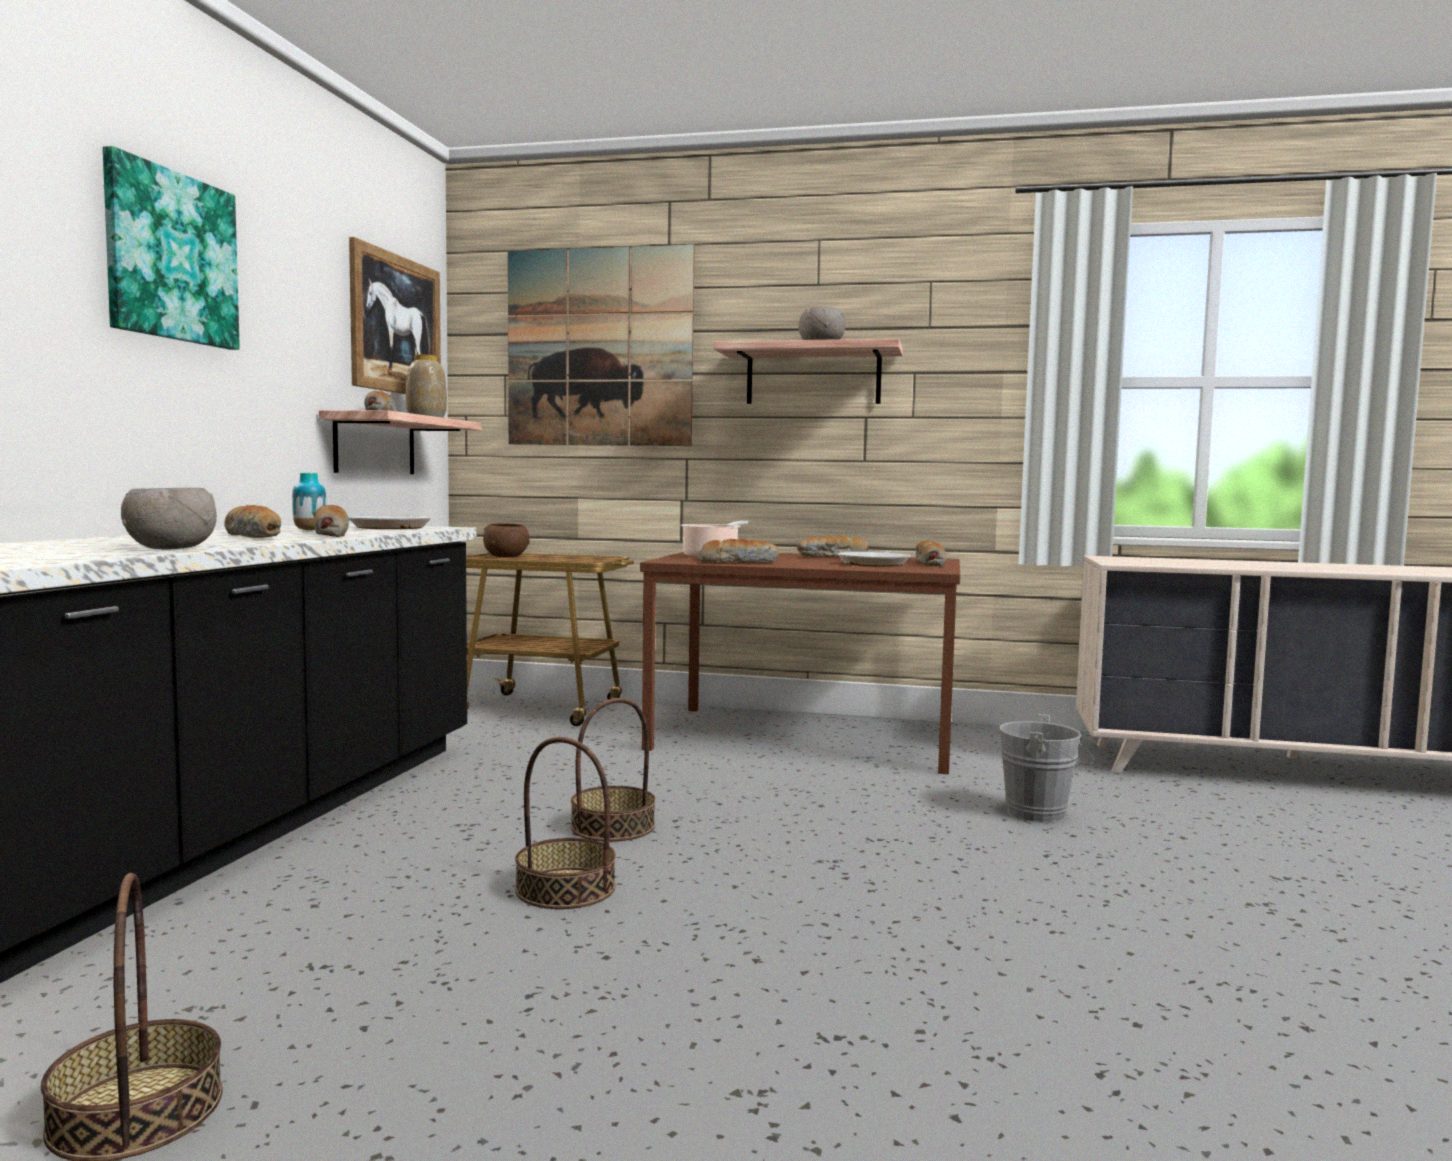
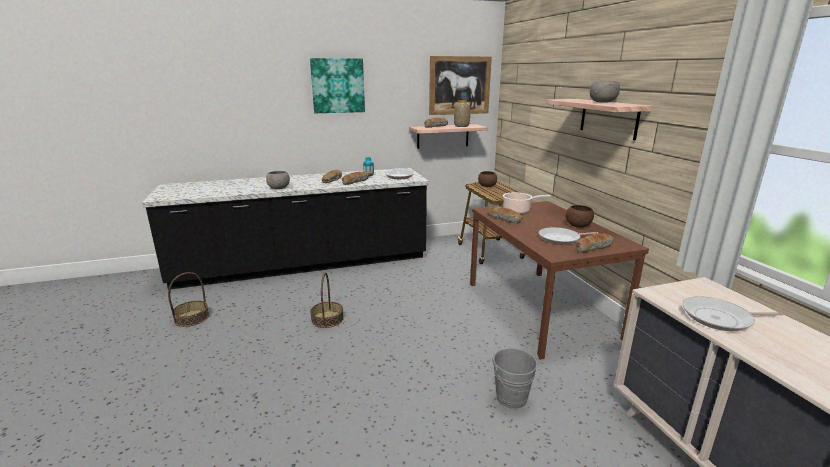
camera: 60 degrees right, 15 degrees up
picture [508,244,695,446] -> none
basket [571,698,655,841] -> none
bread [797,536,869,557] -> brown bowl [565,205,594,228]
none -> frying pan [682,296,783,331]

